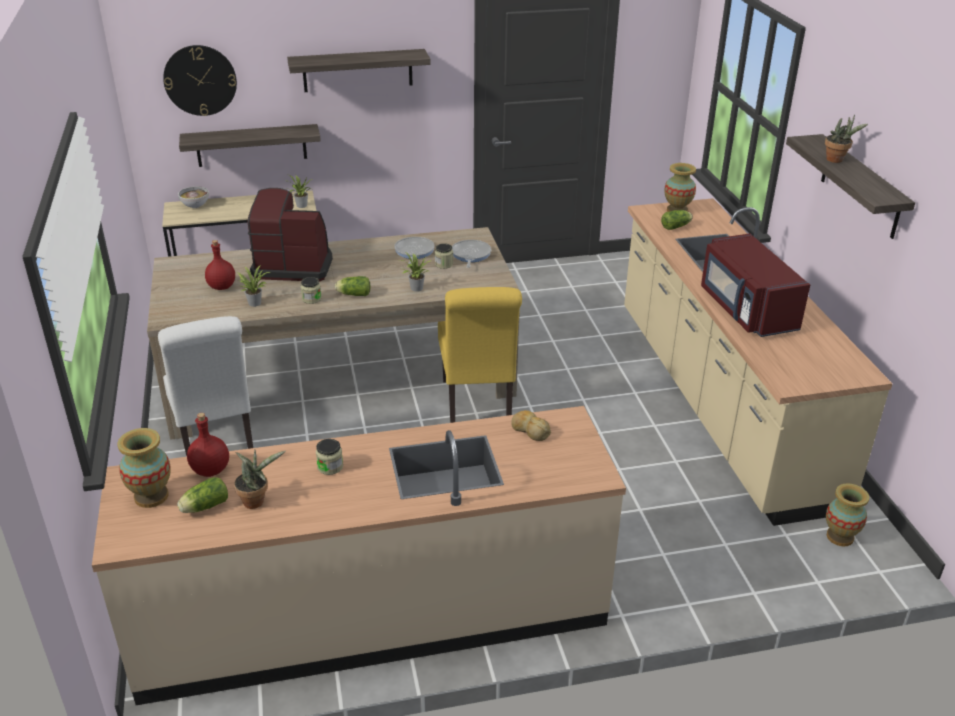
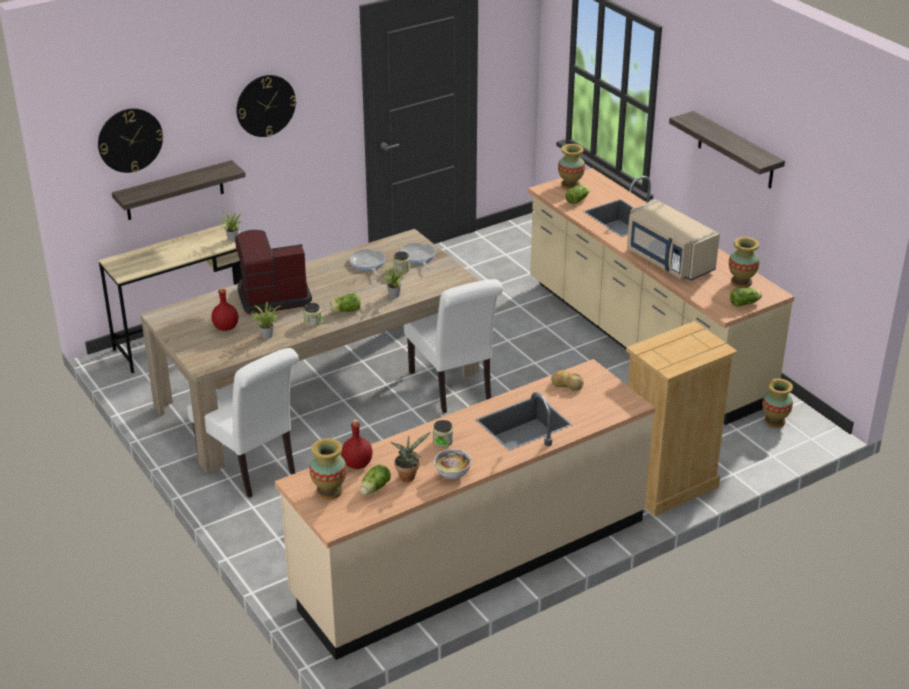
camera: 20 degrees left, 0 degrees up
bowl [178,186,209,208] -> bowl moved to [434,449,471,479]
shelf [287,49,430,92] -> wall clock [237,75,296,137]
yellow chair [438,287,522,423] -> white chair [404,279,503,413]
red microwave [701,233,810,337] -> beige microwave [627,199,720,281]
potted plant [825,115,868,163] -> none
none -> beige dresser [626,321,738,516]
none -> vase [729,237,760,288]
none -> lettuce [730,288,762,306]

